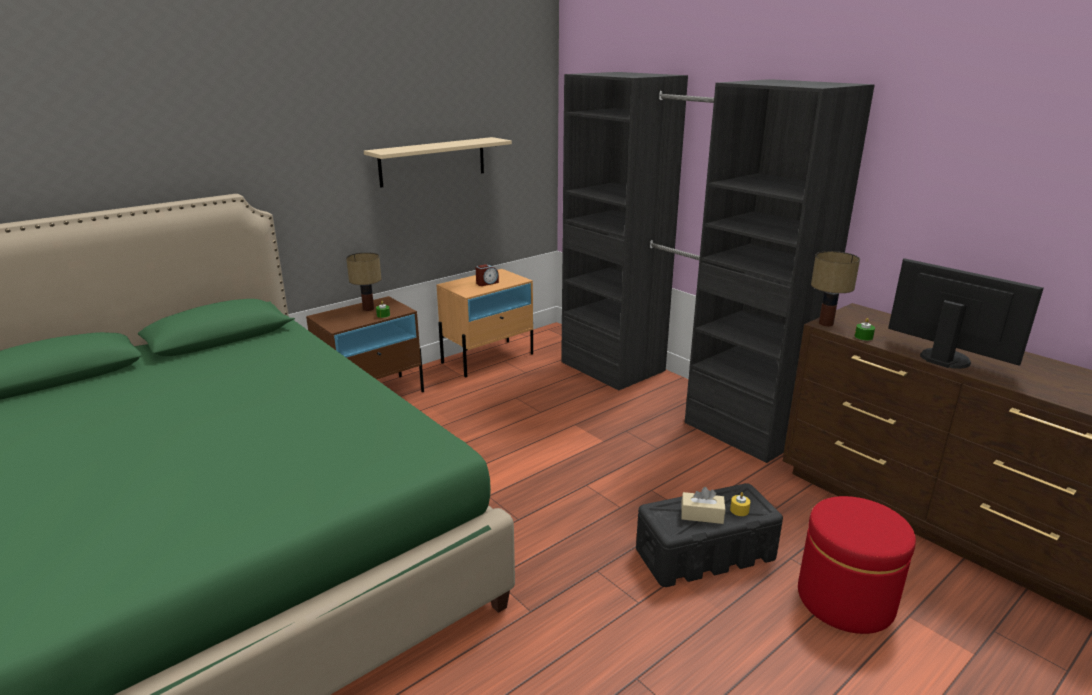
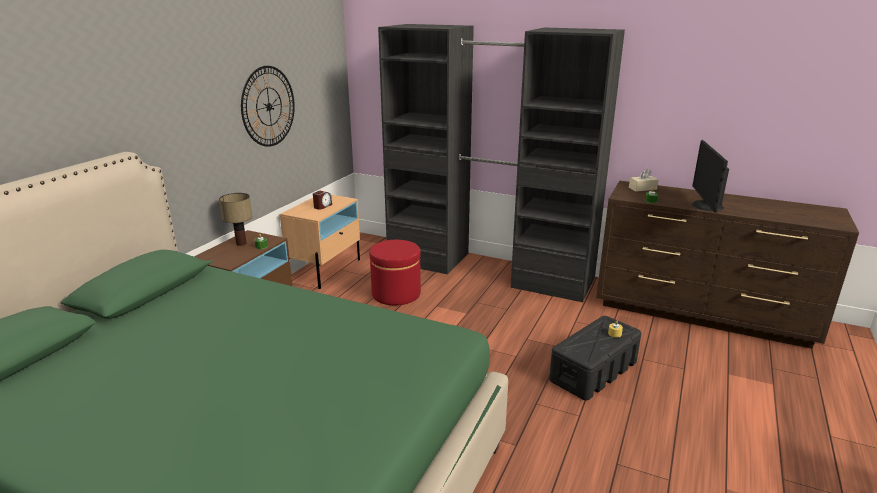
camera: 25 degrees left, 0 degrees up
beige shelf [364,137,512,188] -> wall clock [241,66,295,147]
beige tissue box [681,487,725,524] -> beige tissue box moved to [629,169,659,192]
red ottoman [798,496,916,634] -> red ottoman moved to [369,240,421,305]
table lamp [811,251,860,326] -> none
monitor [888,258,1044,369] -> monitor turned 105 degrees counterclockwise [692,140,729,213]

